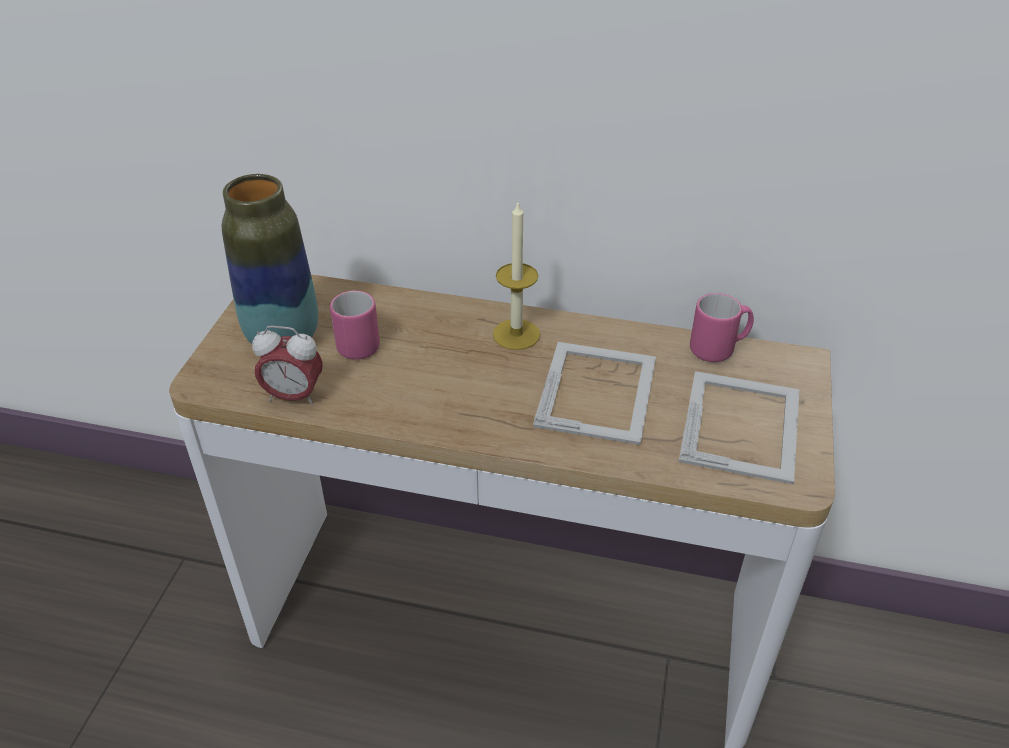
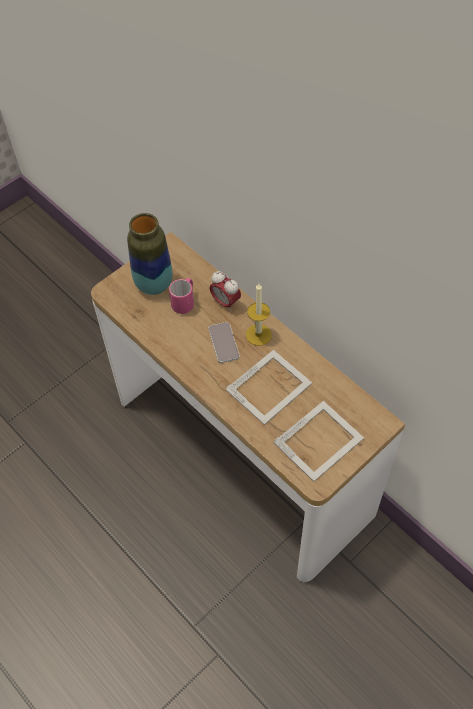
camera: 35 degrees right, 15 degrees up
alarm clock [252,326,323,406] -> alarm clock moved to [210,271,241,312]
pink mug [690,293,754,362] -> none
none -> phone [208,322,240,363]

